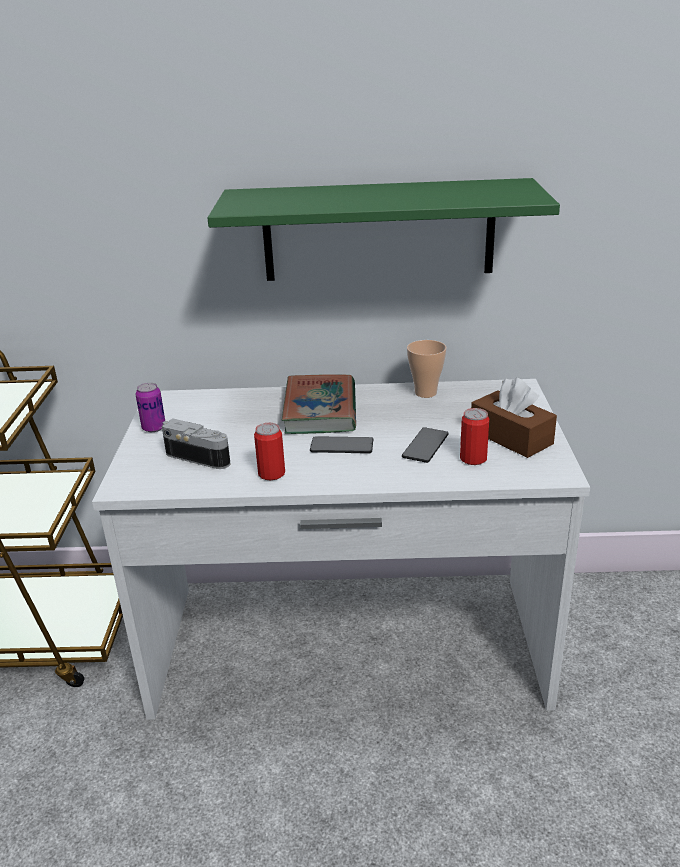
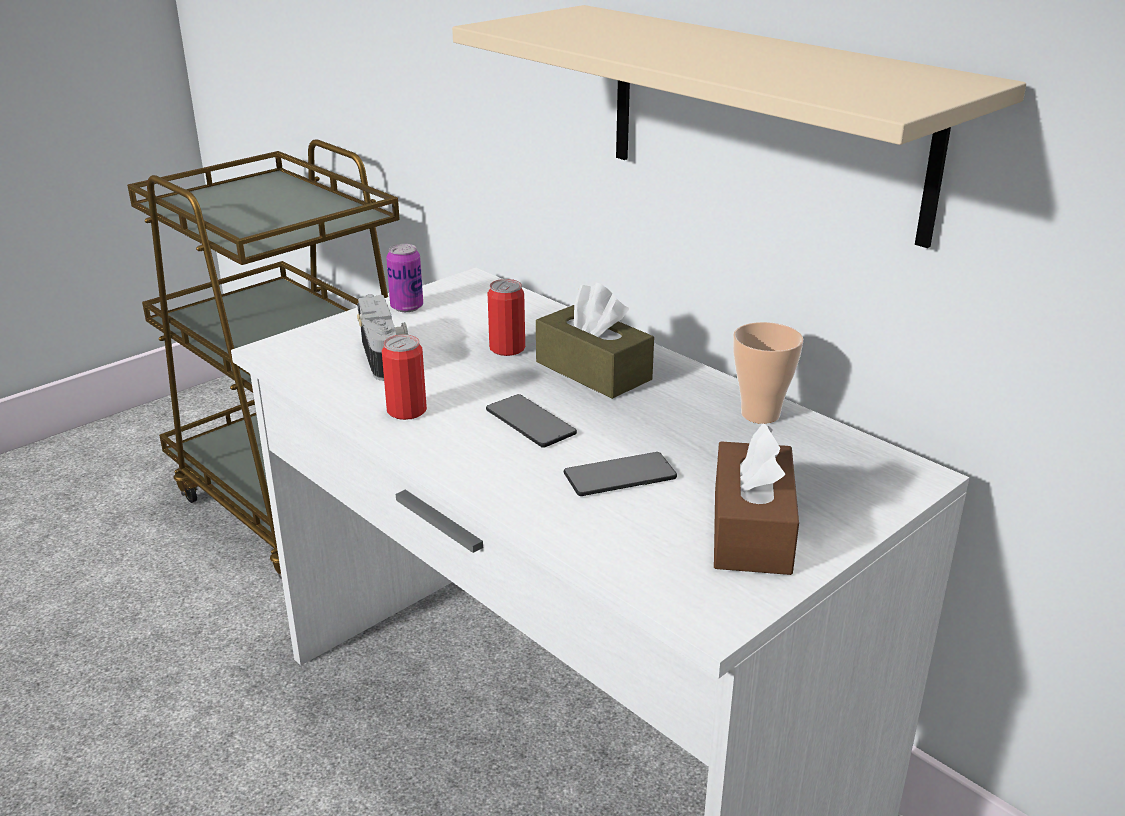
camera: 45 degrees right, 0 degrees up
green shelf [207,178,560,281] -> beige shelf [452,5,1026,248]
book [282,374,356,434] -> brown tissue box [536,283,654,399]
can [460,408,489,465] -> can moved to [488,279,525,356]

